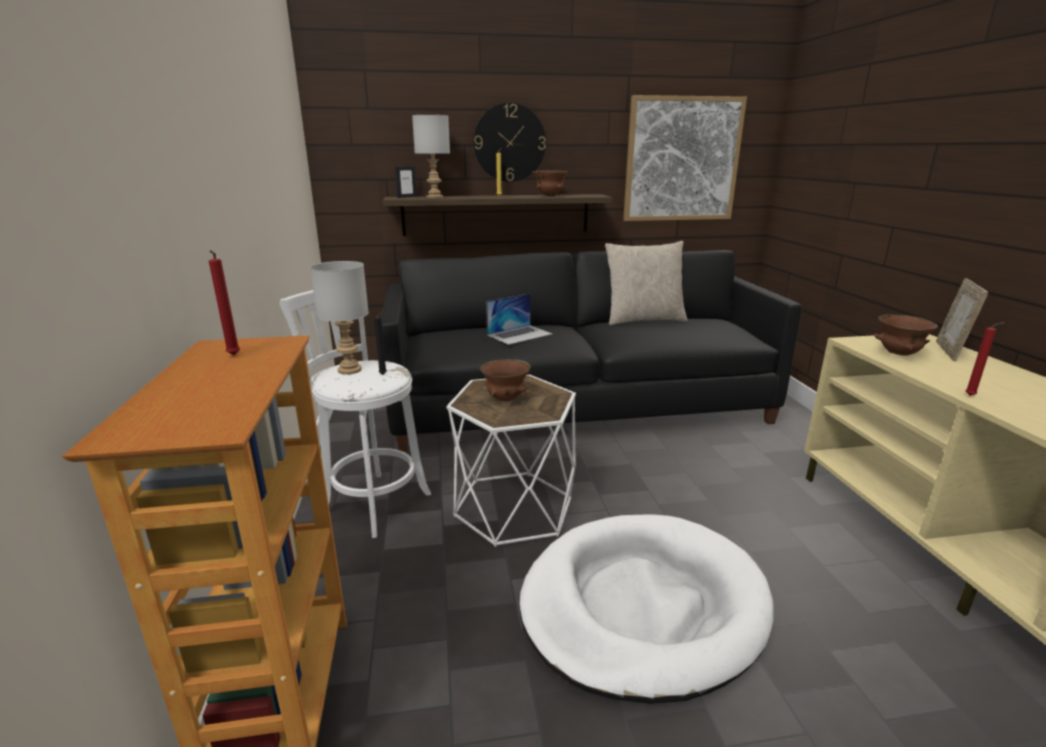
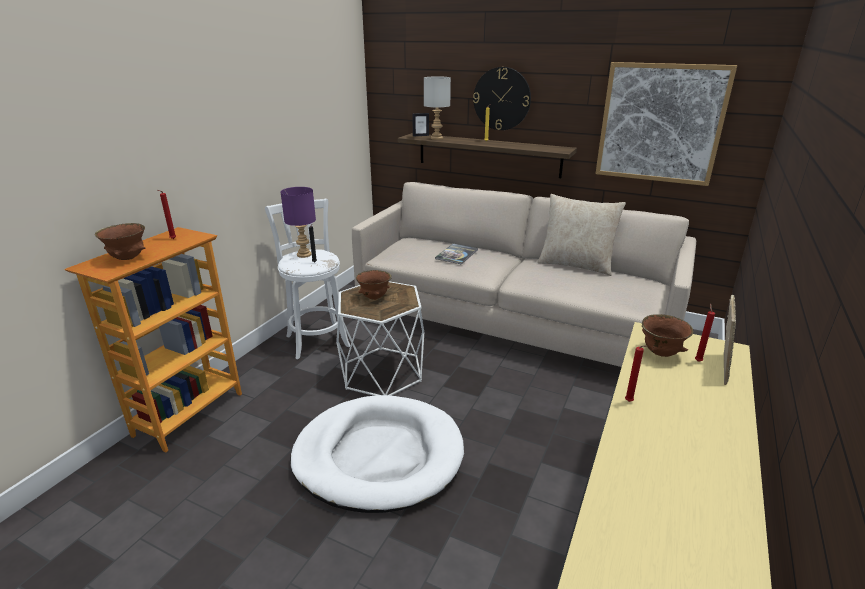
camera: 35 degrees right, 5 degrees up
grey table lamp [310,261,369,375] -> purple table lamp [280,187,316,258]
black sofa [381,250,802,452] -> beige sofa [352,182,696,367]
laptop [486,293,552,345] -> book [435,243,478,265]
brown bowl [532,170,568,196] -> brown bowl moved to [95,223,145,260]
picture frame [936,278,988,361] -> picture frame turned 150 degrees clockwise [724,295,736,385]
none -> red candle [695,304,715,362]

